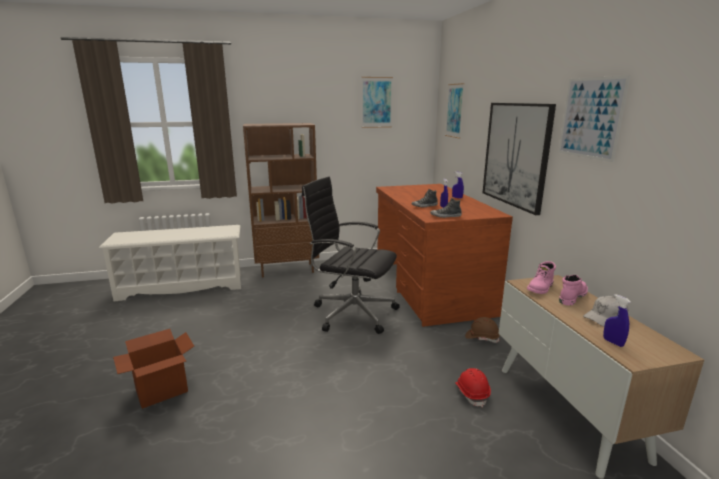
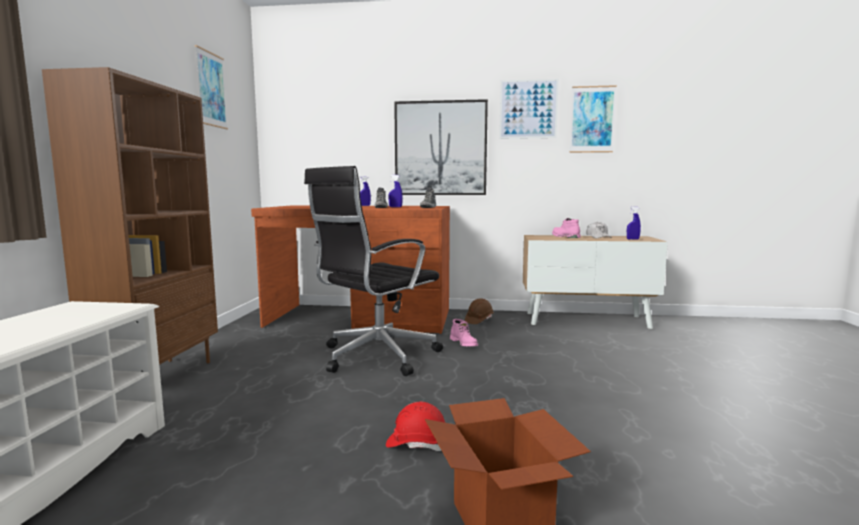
camera: 70 degrees left, 10 degrees down
picture [445,83,465,139] -> picture moved to [569,85,617,153]
red hard hat [455,368,491,407] -> red hard hat moved to [386,402,446,451]
pink boot [527,261,556,294] -> pink boot moved to [450,319,478,346]

